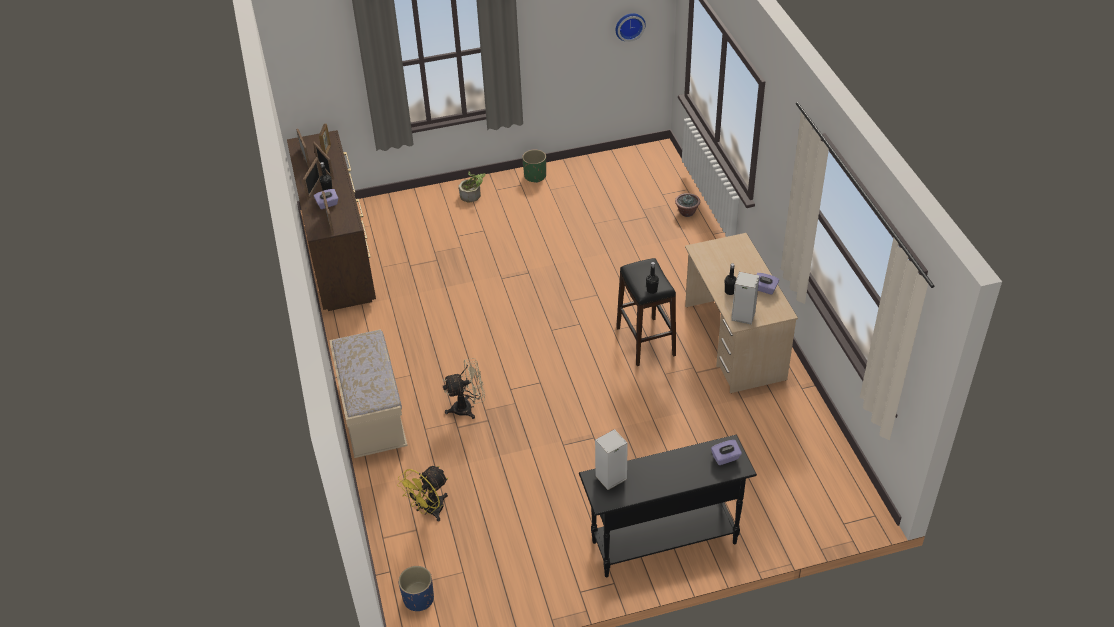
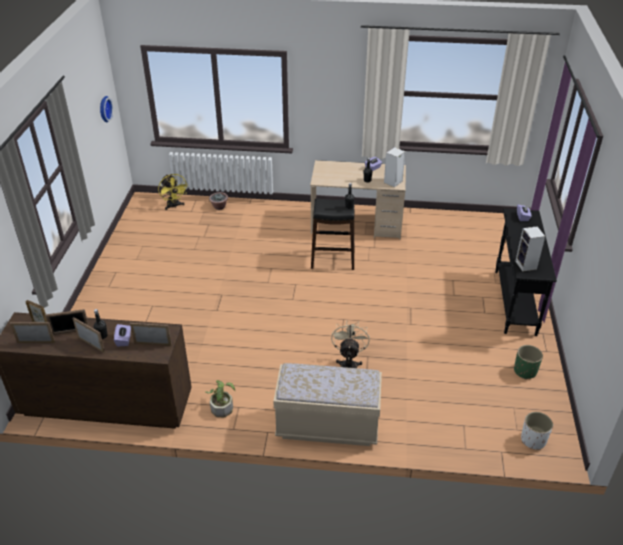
camera: 70 degrees left, 5 degrees down
yellow fan [397,466,448,522] -> yellow fan moved to [158,174,188,210]
blue planter [398,566,434,611] -> white planter [521,412,553,450]
potted plant [459,172,485,203] -> potted plant moved to [205,380,236,417]
green planter [522,150,546,183] -> green planter moved to [514,345,543,379]

